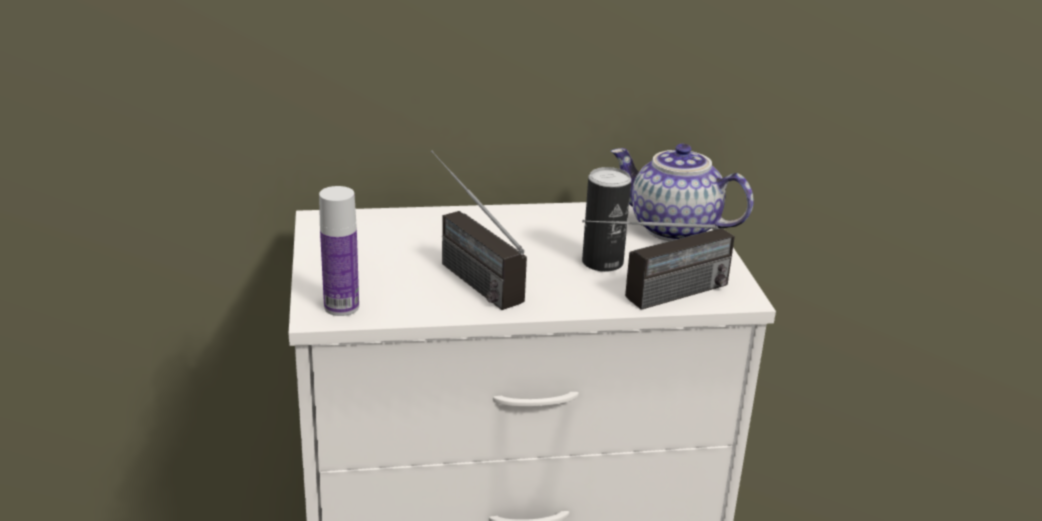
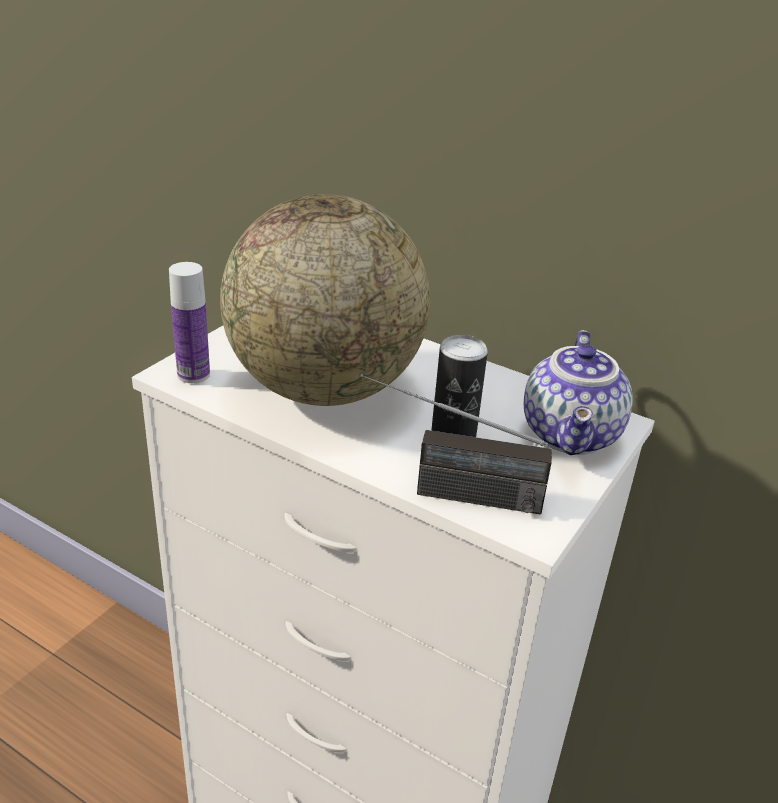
camera: 40 degrees right, 5 degrees up
radio [431,150,527,310] -> globe [220,194,430,406]
teapot [611,144,754,241] -> teapot turned 150 degrees counterclockwise [524,330,633,455]

